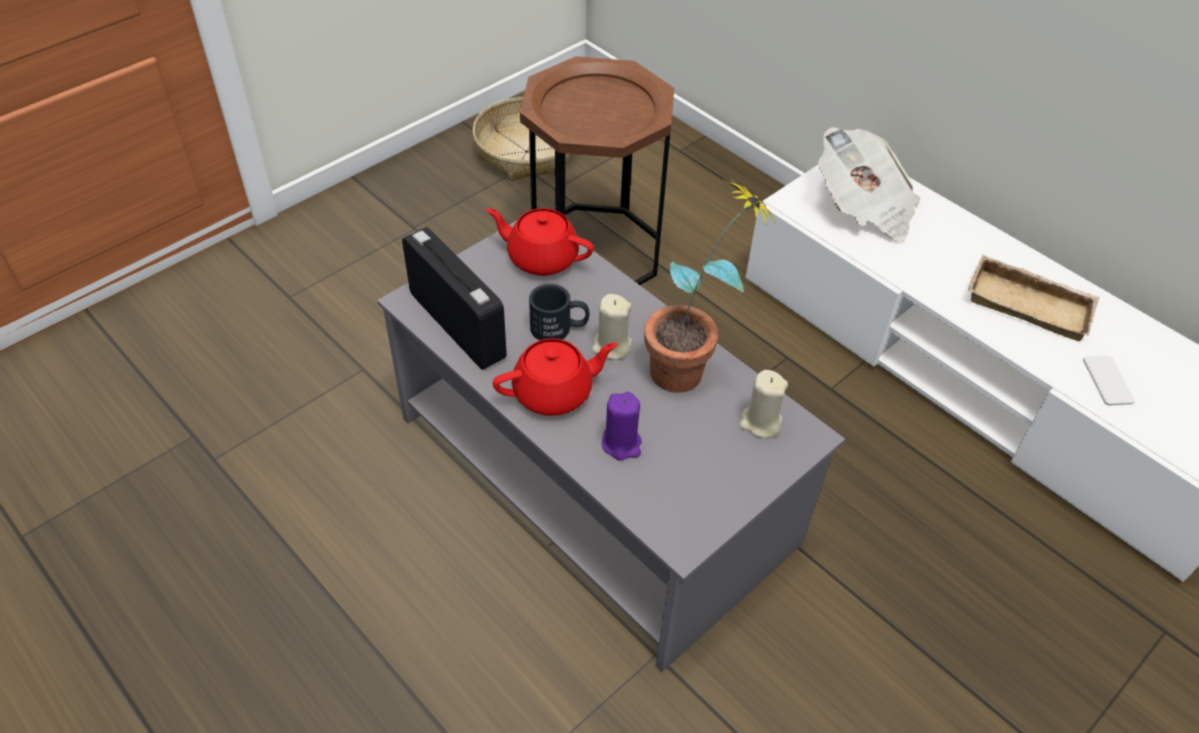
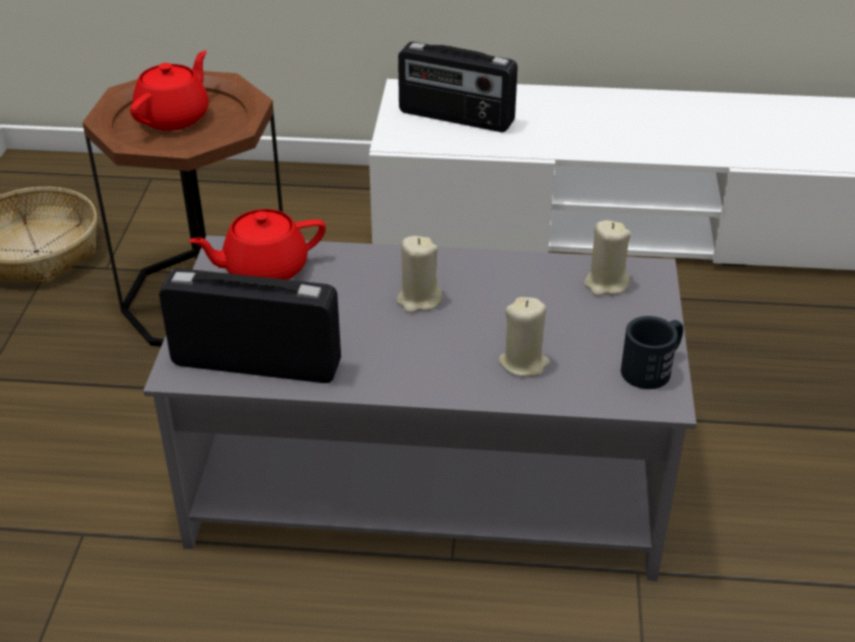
camera: 40 degrees left, 10 degrees down
red teapot [493,338,618,416] -> red teapot moved to [130,51,209,130]
black mug [529,284,589,340] -> black mug moved to [621,316,683,389]
purple candle [602,392,642,461] -> beige candle [498,297,550,377]
potted plant [644,180,778,393] -> none
newspaper [818,127,920,242] -> radio [398,42,518,132]
beige tray [968,255,1099,341] -> none
phone [1083,356,1135,405] -> none

